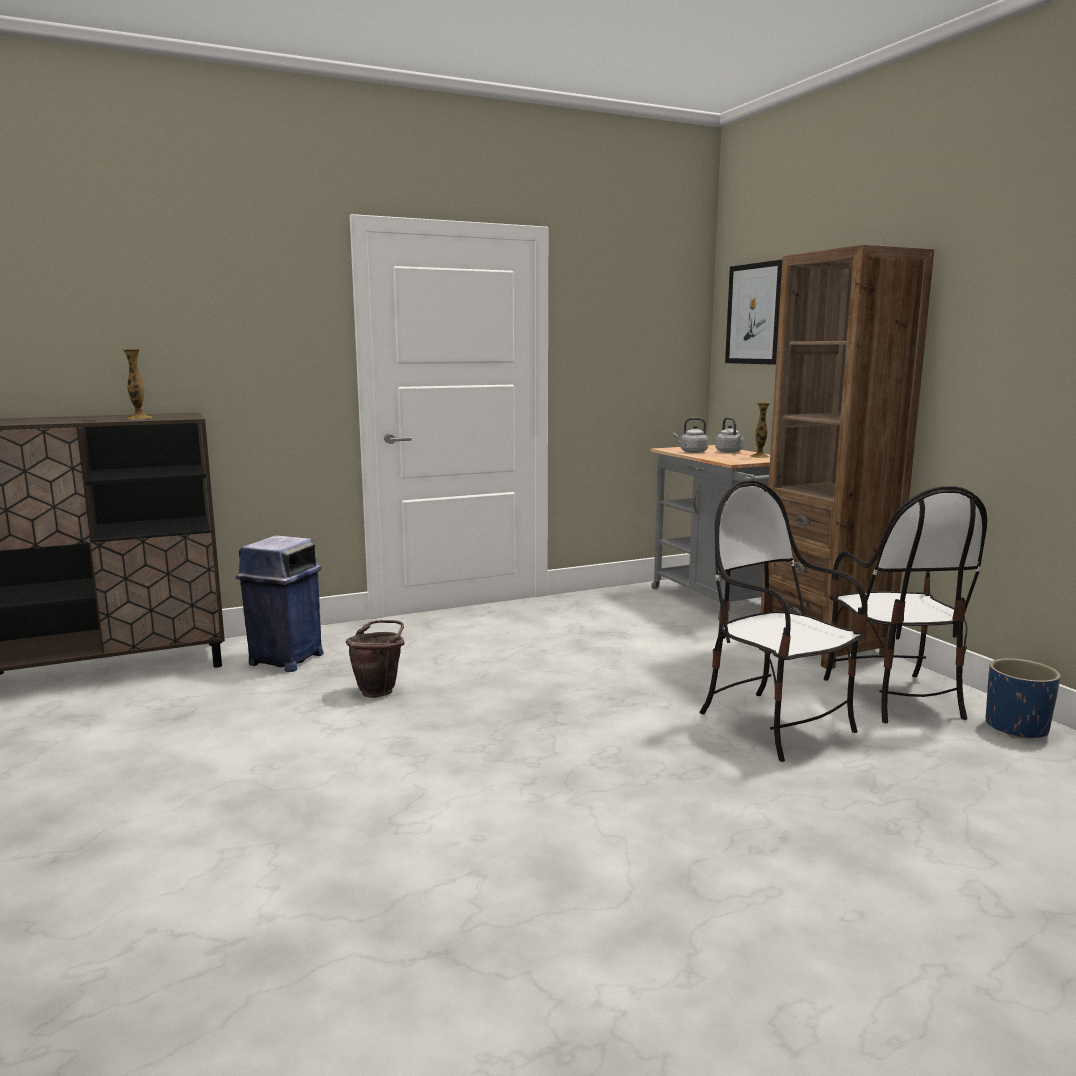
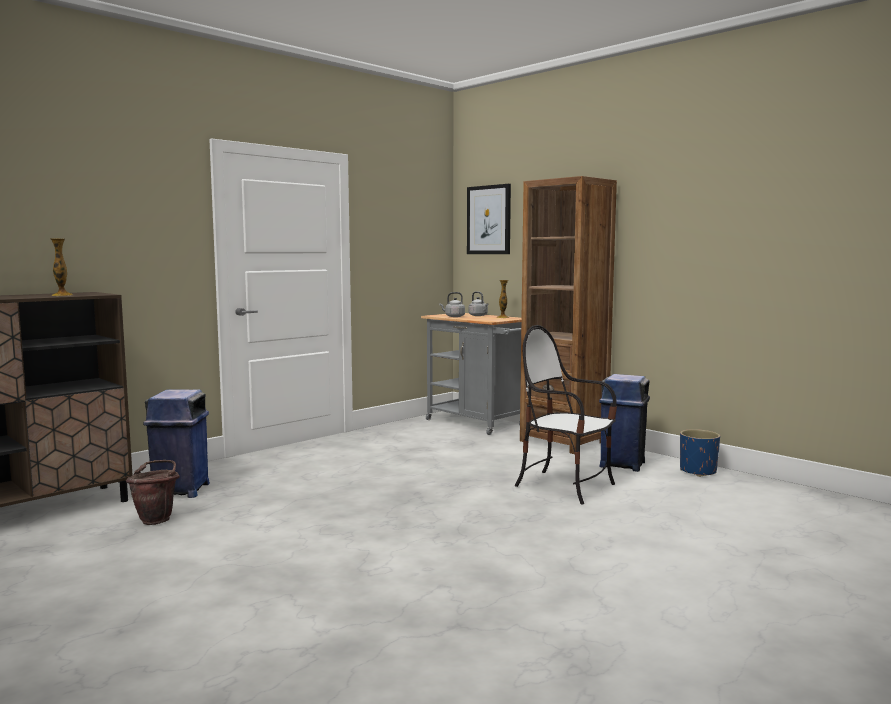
camera: 20 degrees left, 5 degrees down
brown bucket [346,620,405,698] -> brown bucket moved to [126,460,180,525]
chair [824,486,987,723] -> blue trash can [599,374,650,472]

